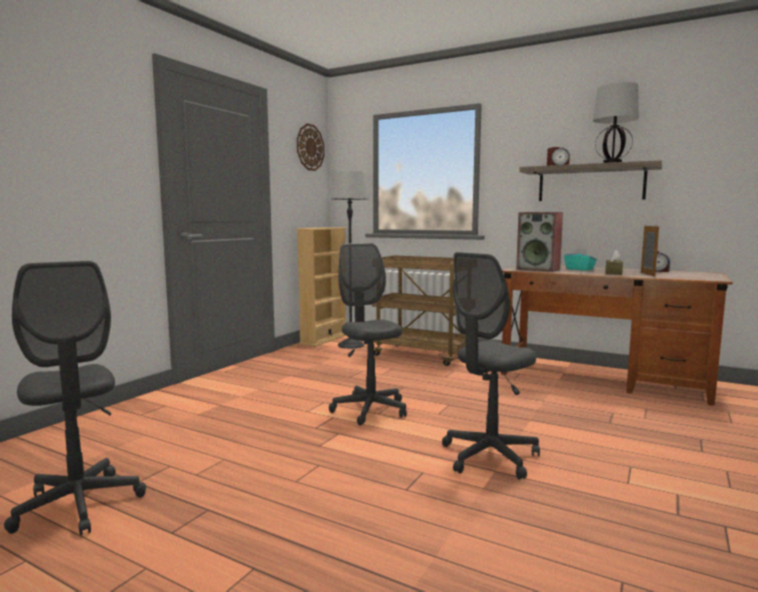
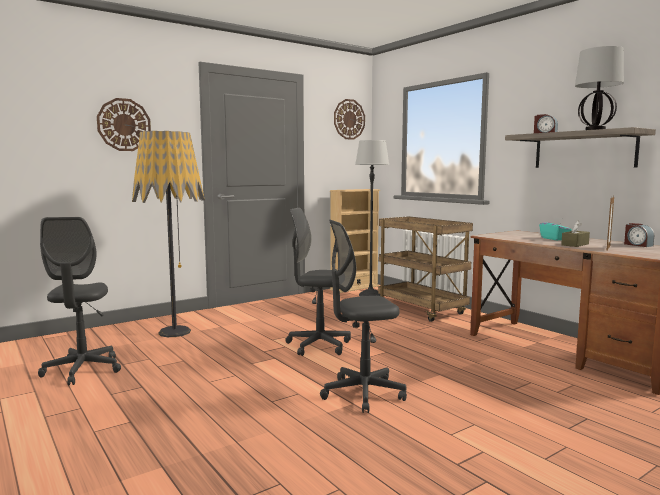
camera: 25 degrees right, 0 degrees up
grey office chair [329,243,407,425] -> grey office chair turned 75 degrees counterclockwise [285,208,351,356]
speaker [516,212,563,272] -> none
none -> wall clock [97,98,151,151]
none -> floor lamp [132,131,205,337]

